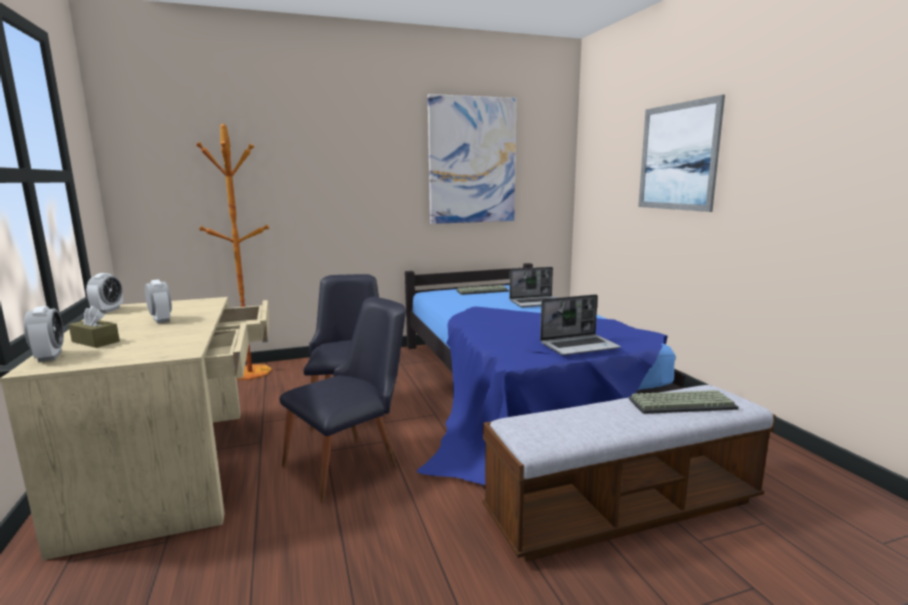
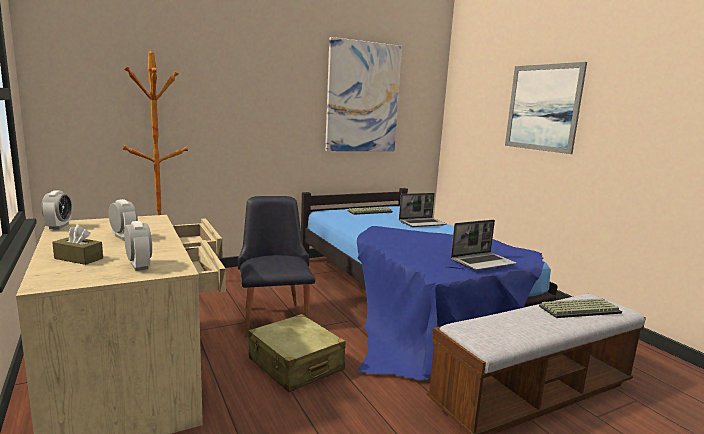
camera: 10 degrees left, 0 degrees up
alarm clock [24,306,64,362] -> alarm clock moved to [124,221,152,271]
black chair [280,297,406,502] -> beige suitcase [248,314,346,392]

